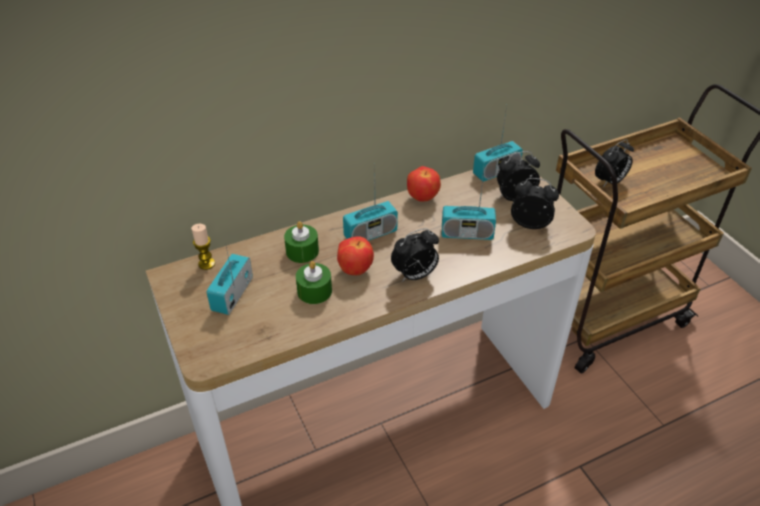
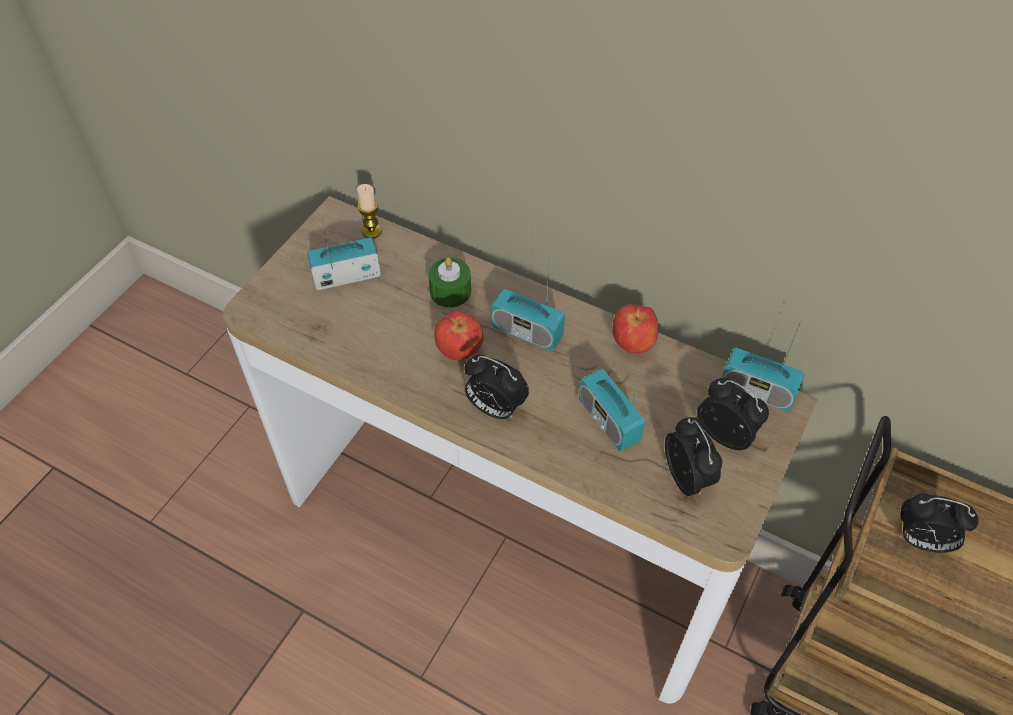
camera: 55 degrees right, 10 degrees up
green candle [296,261,332,304] -> none

